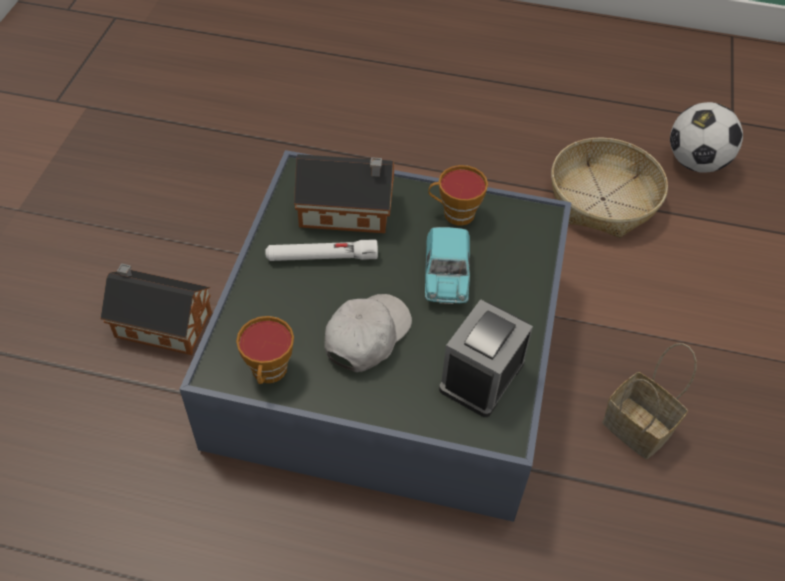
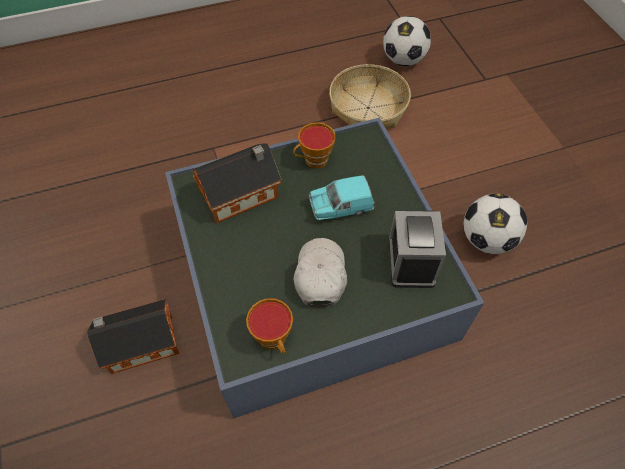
camera: 30 degrees left, 5 degrees up
white flashlight [265,239,378,261] -> none
turquoise toy car [425,227,470,304] -> turquoise toy car turned 105 degrees clockwise [309,175,375,220]
basket [602,343,697,459] -> football [463,194,528,254]

